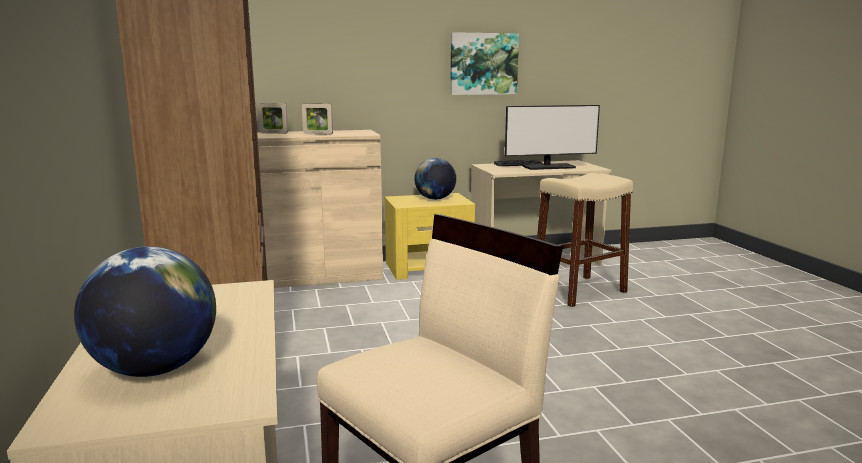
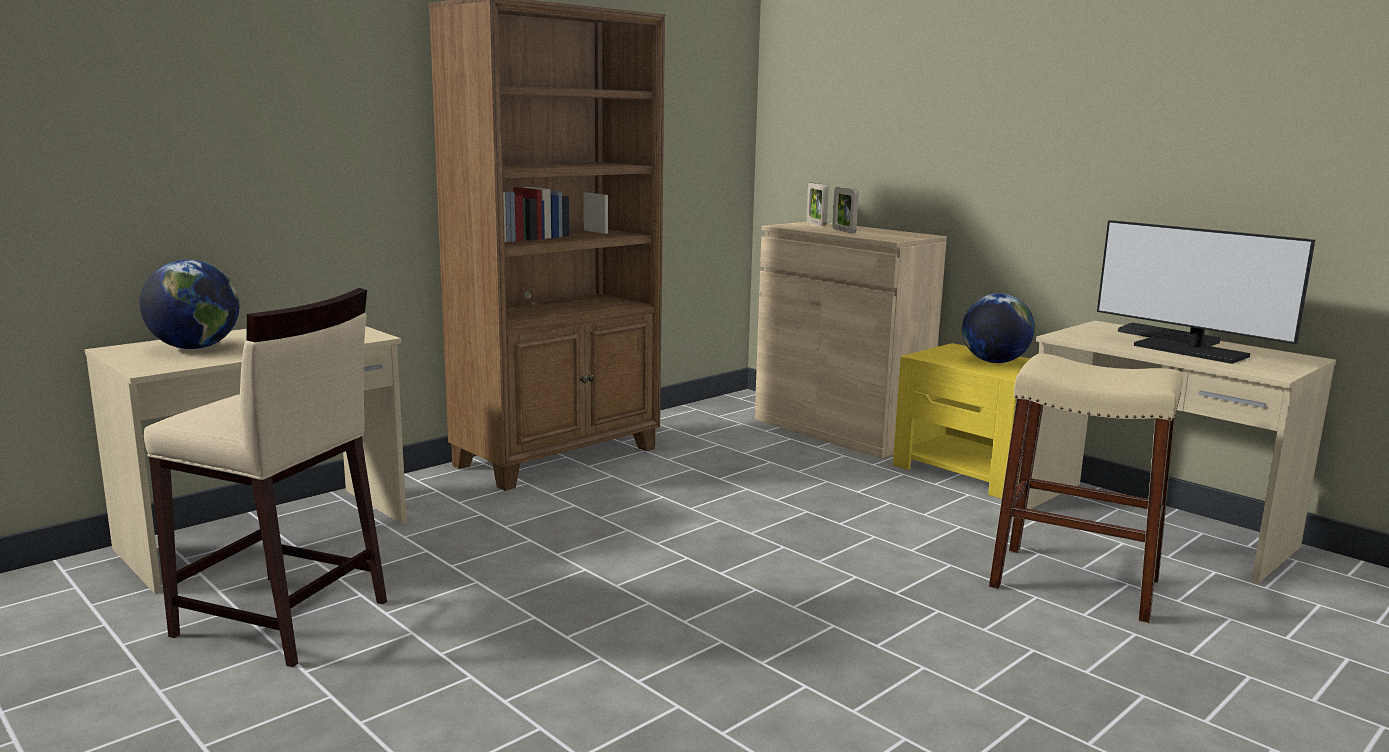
camera: 60 degrees right, 0 degrees up
picture [450,32,519,95] -> none

